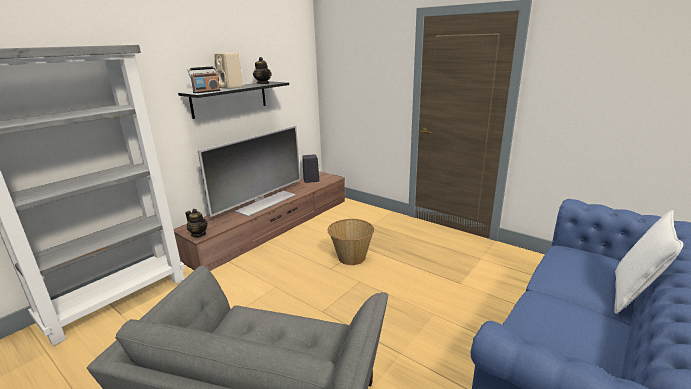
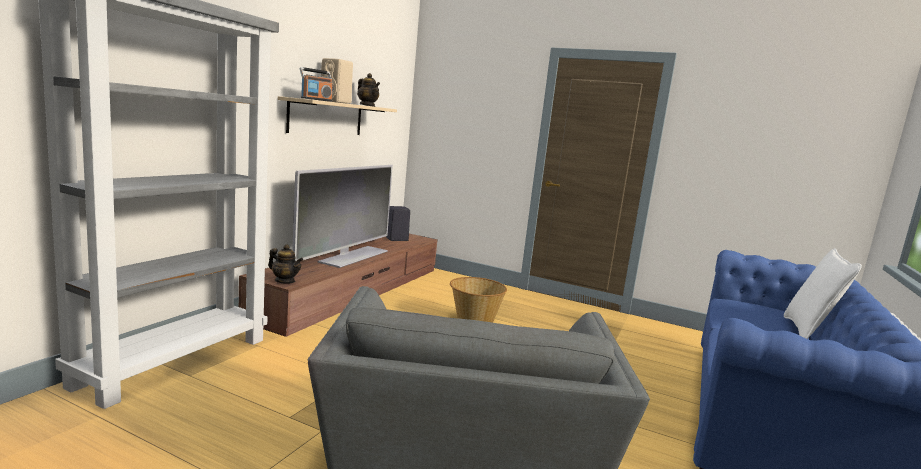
camera: 15 degrees left, 10 degrees down
black shelf [178,81,289,119] -> beige shelf [278,96,397,135]

